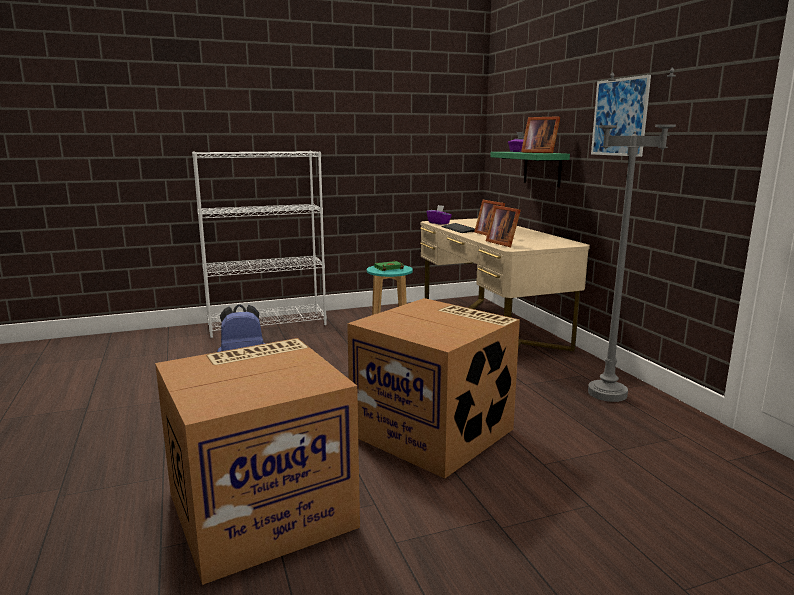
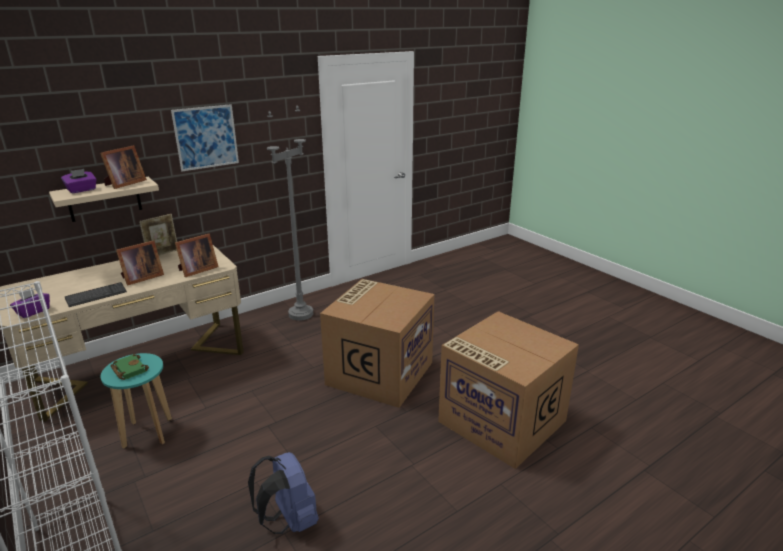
camera: 105 degrees left, 10 degrees up
green shelf [490,152,570,187] -> beige shelf [49,177,159,222]
none -> picture frame [139,214,177,256]

